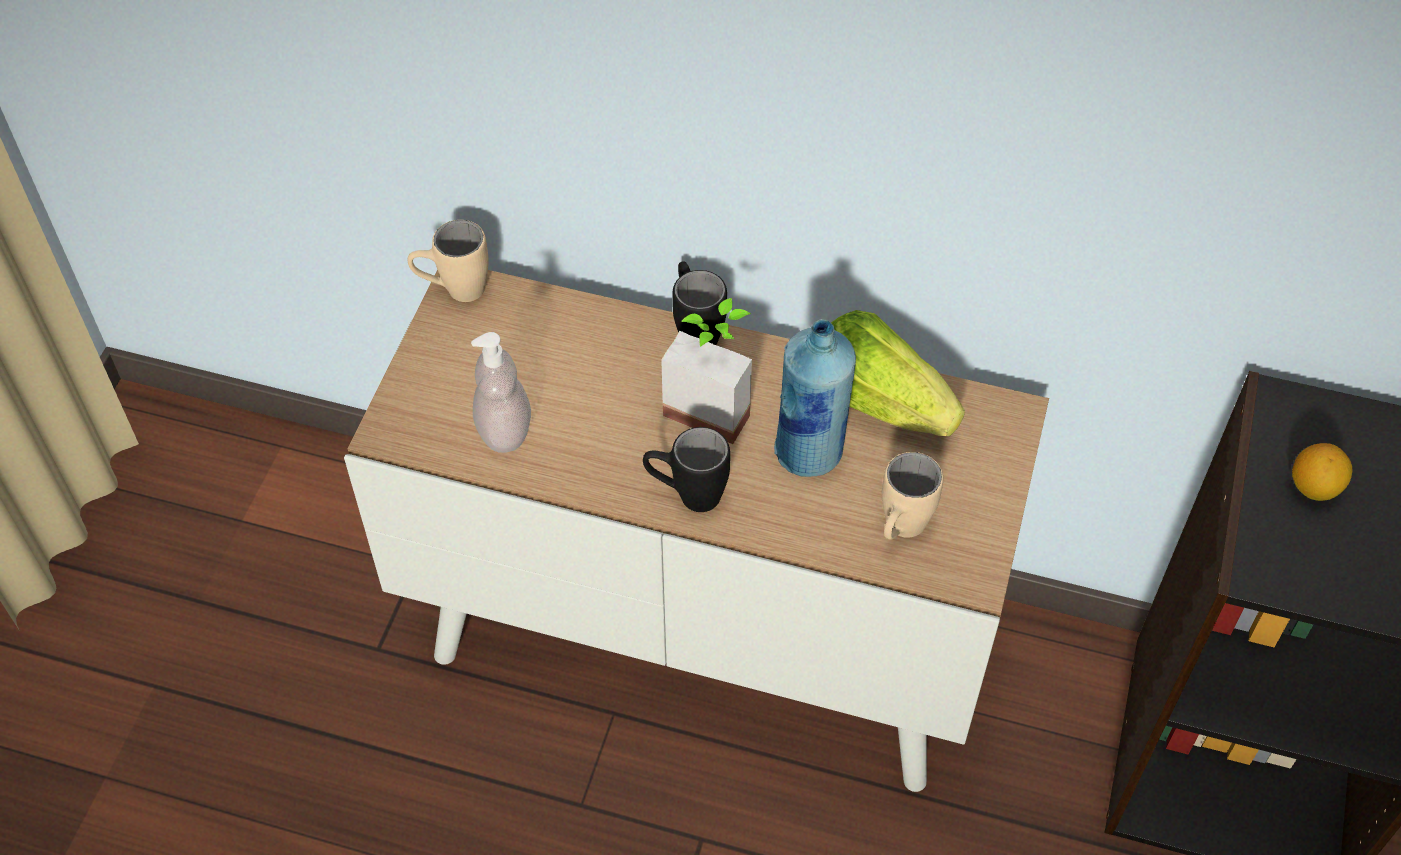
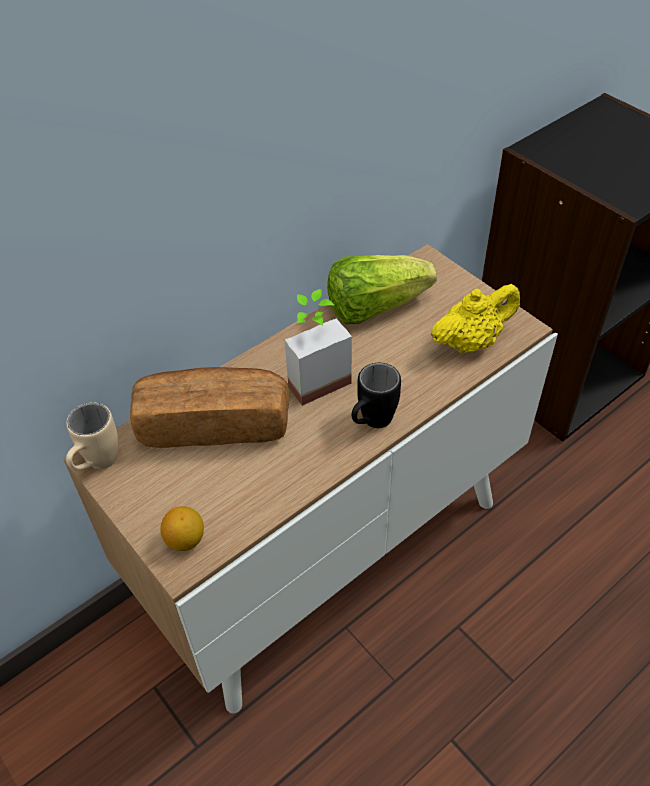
camera: 55 degrees left, 5 degrees down
soap dispenser [471,332,531,453] -> none
black mug [672,261,727,345] -> none
blue bottle [774,319,856,477] -> none
beige mug [882,452,943,540] -> yellow teapot [431,284,520,353]
lemon [1292,443,1352,501] -> lemon moved to [160,506,204,551]
none -> bread [130,367,289,448]

